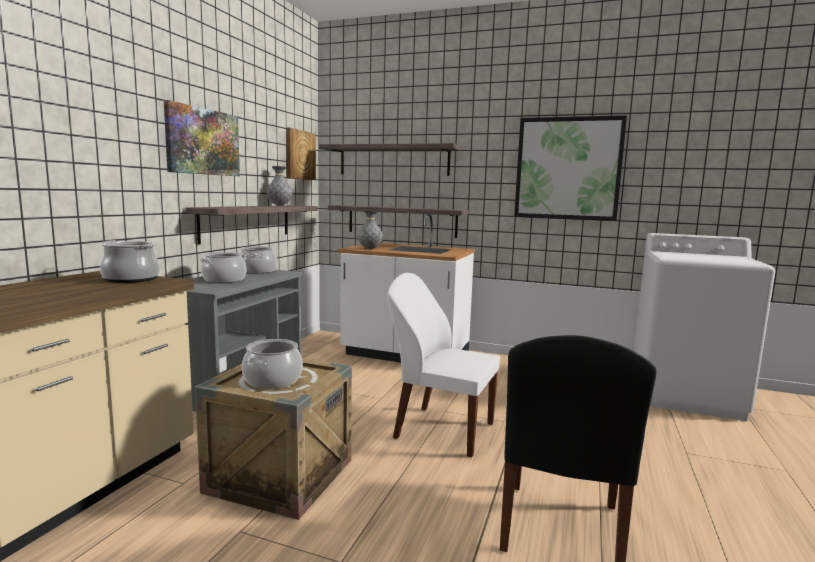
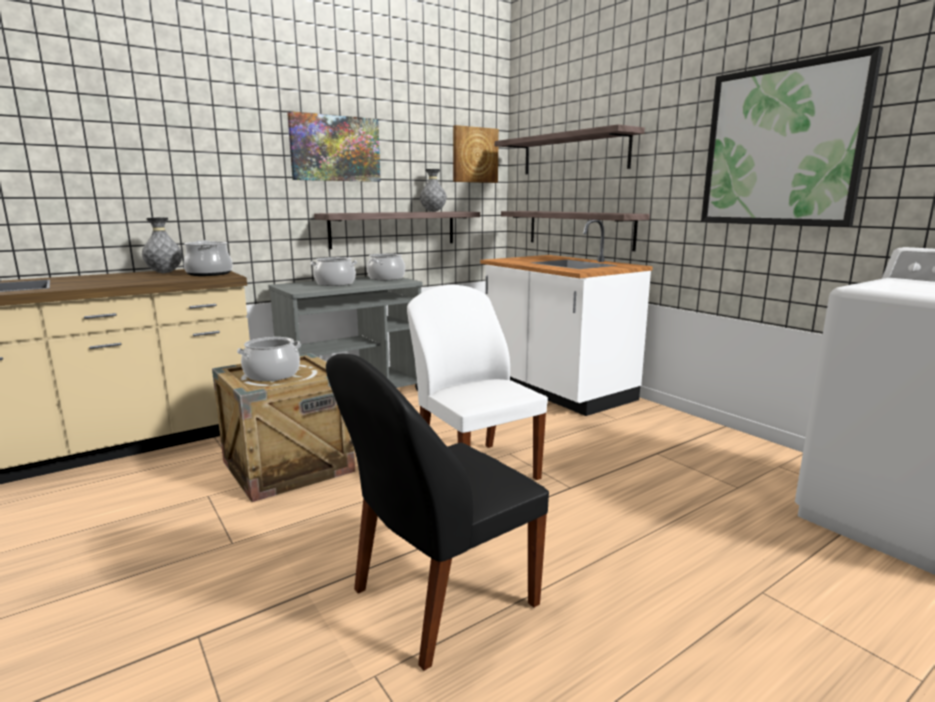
camera: 35 degrees right, 5 degrees up
grey vase [358,211,383,249] -> grey vase moved to [142,217,182,273]

